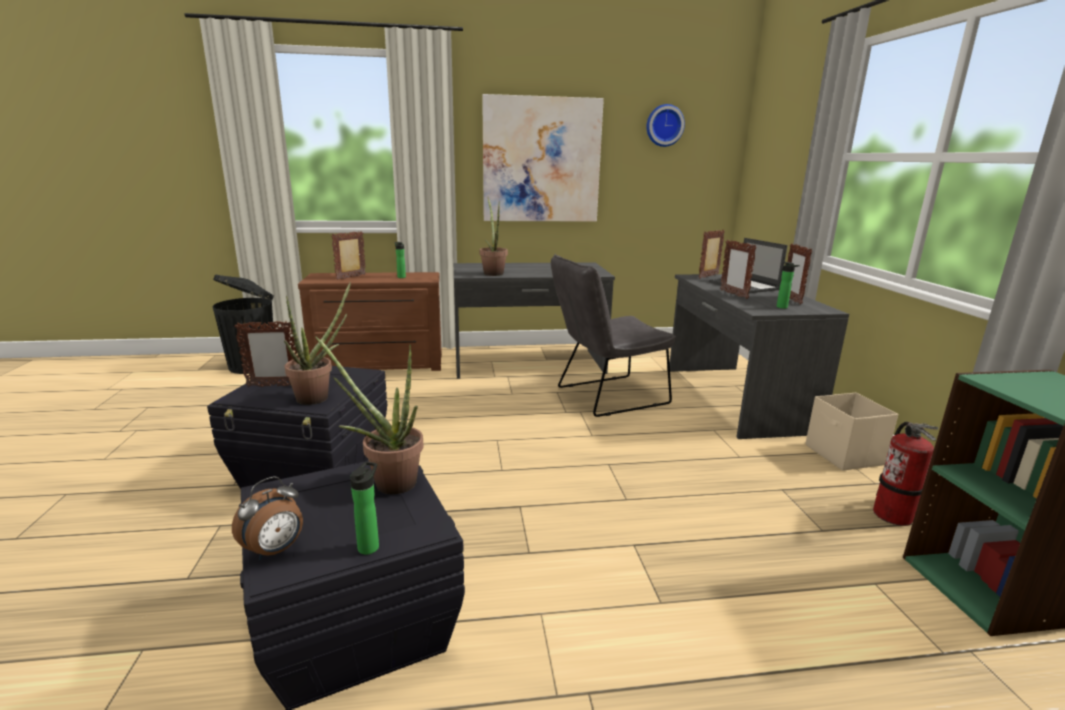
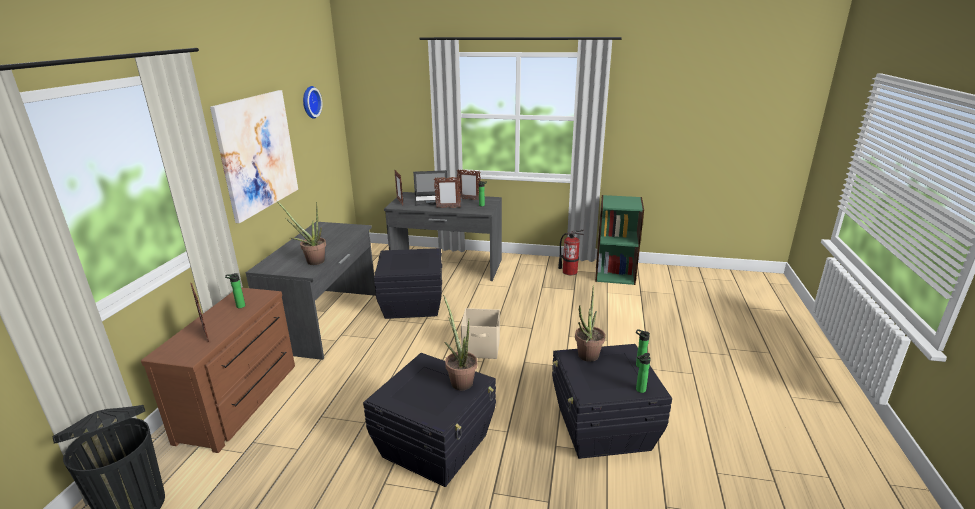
camera: 70 degrees left, 5 degrees up
alarm clock [232,476,303,560] -> bottle [636,353,651,393]
picture frame [234,320,299,387] -> none
grey chair [551,254,676,417] -> black storage box [374,248,442,319]
beige storage box [805,393,898,471] -> beige storage box moved to [461,308,500,359]

